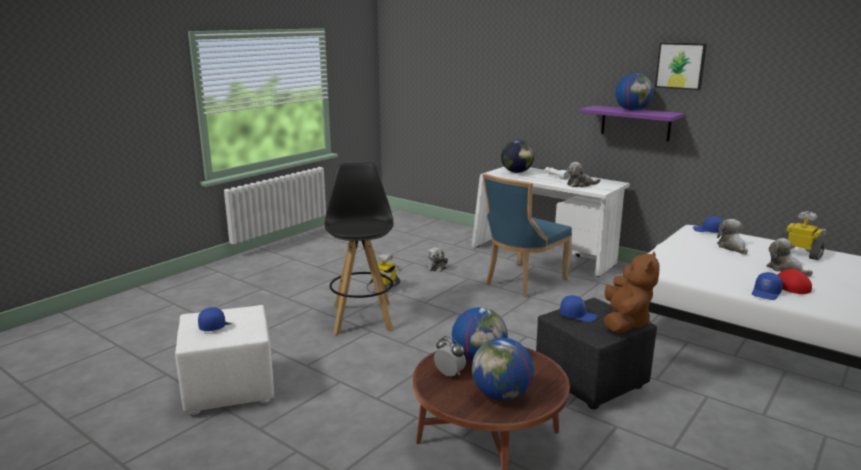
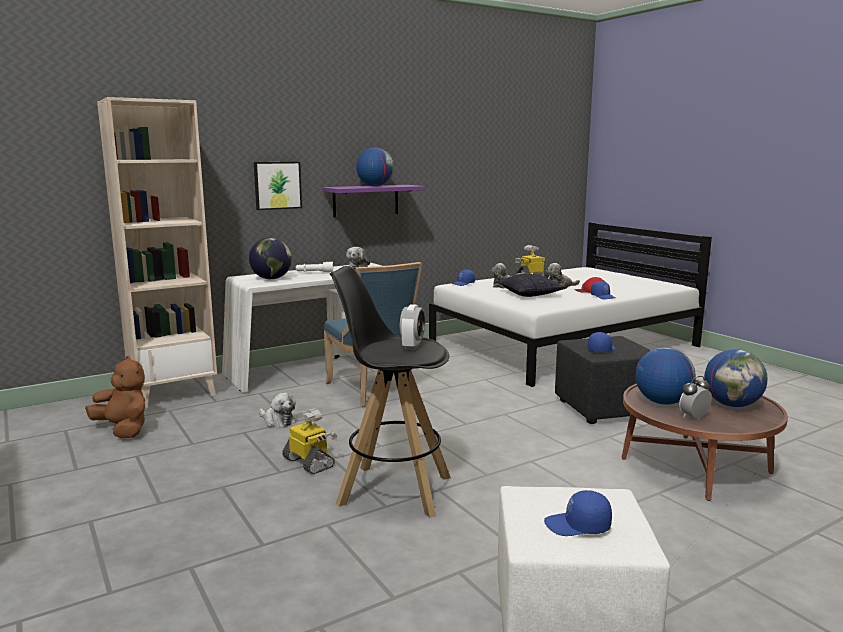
camera: 70 degrees left, 5 degrees down
brown plush toy [603,251,660,333] -> brown plush toy moved to [85,356,145,438]
picture [655,43,707,90] -> picture moved to [254,162,302,210]
none -> beige bookcase [97,97,217,409]
none -> alarm clock [400,304,425,350]
none -> pillow [495,274,567,297]

